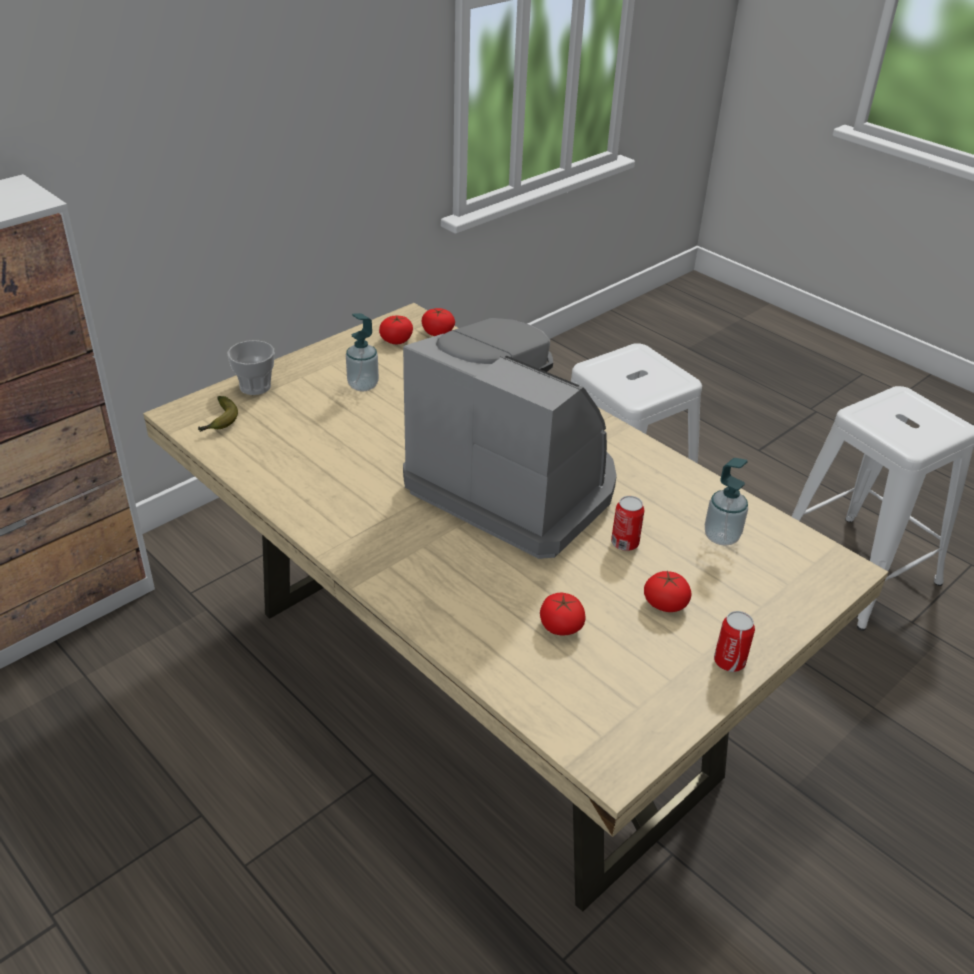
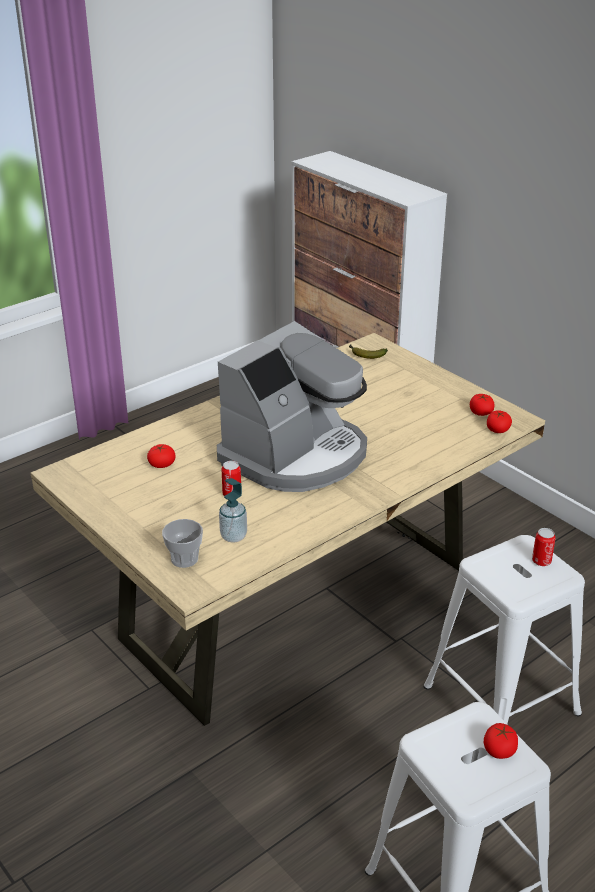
camera: 95 degrees right, 5 degrees down
cup [228,340,274,395] -> cup moved to [162,519,203,568]
soap dispenser [346,313,379,392] -> none
tomato [644,570,692,612] -> tomato moved to [484,723,518,759]
can [714,611,755,672] -> can moved to [532,528,556,566]

